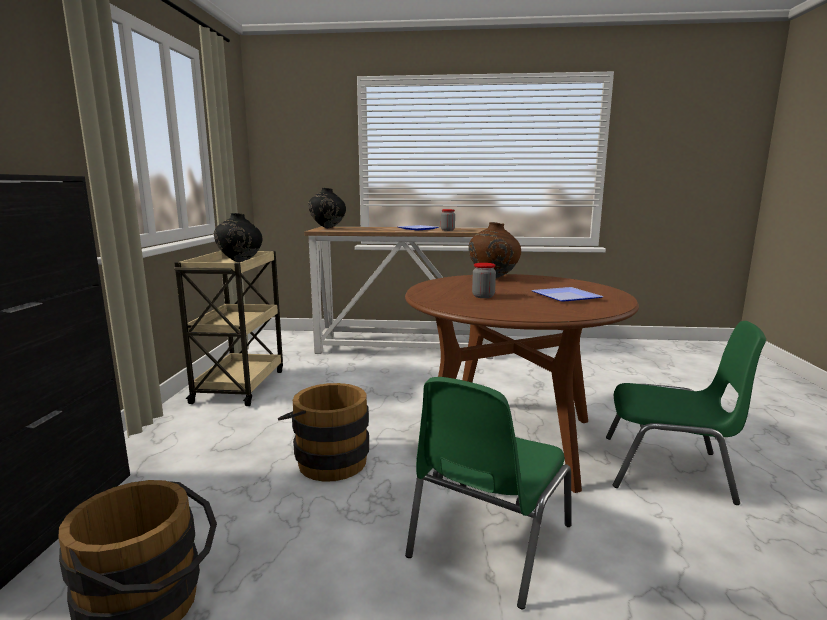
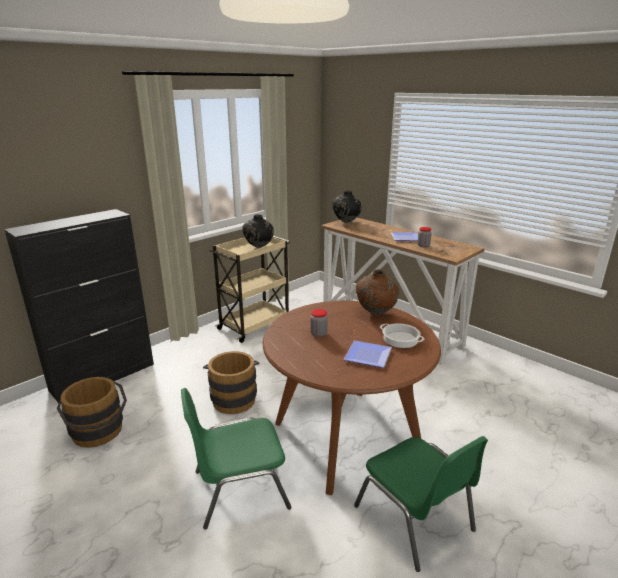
camera: 40 degrees right, 10 degrees up
none -> cooking pot [380,323,425,348]

